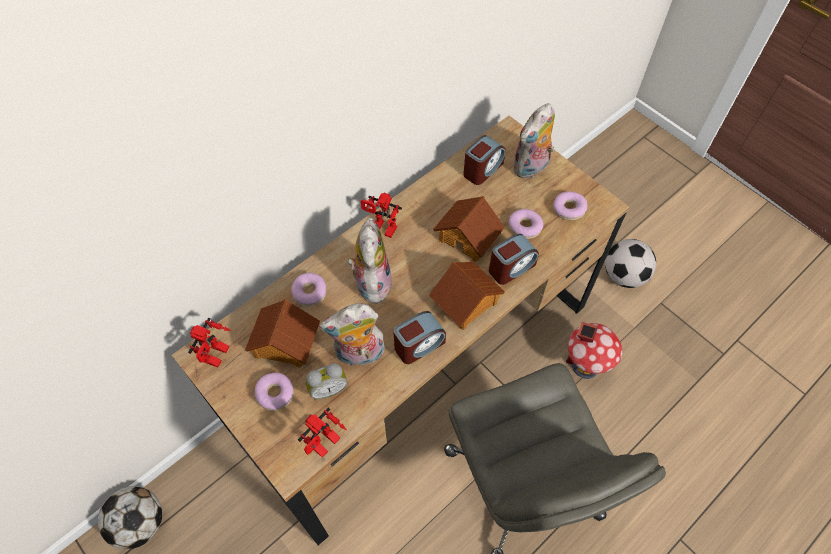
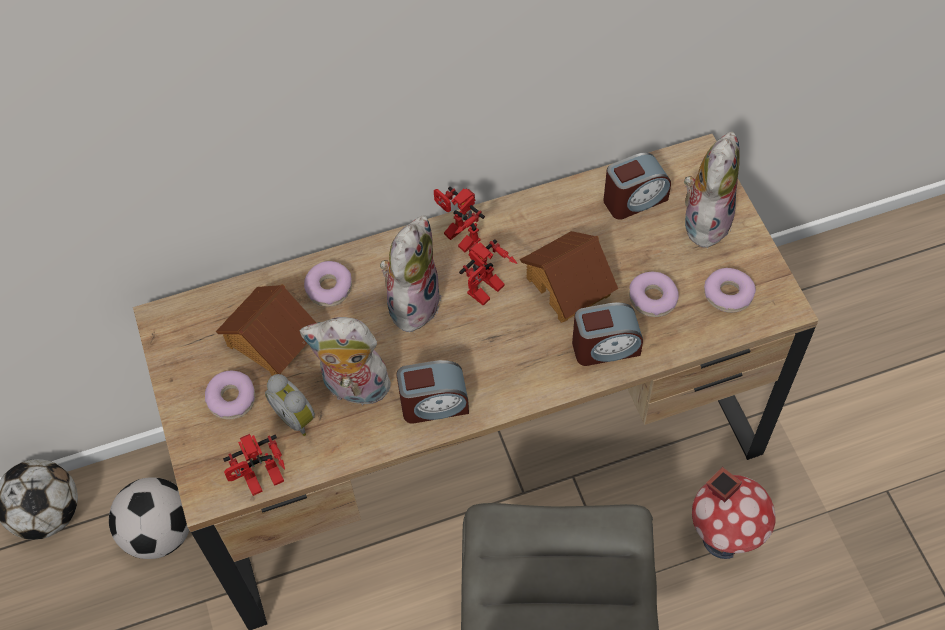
camera: 25 degrees right, 0 degrees up
toy robot [188,318,231,367] -> toy robot moved to [459,239,517,306]
alarm clock [306,363,347,401] -> alarm clock turned 45 degrees clockwise [265,374,315,436]
toy house [429,262,505,330] -> none
plush toy [512,103,555,178] -> plush toy turned 135 degrees clockwise [684,132,740,249]
football [605,239,656,288] -> football moved to [109,477,189,559]

